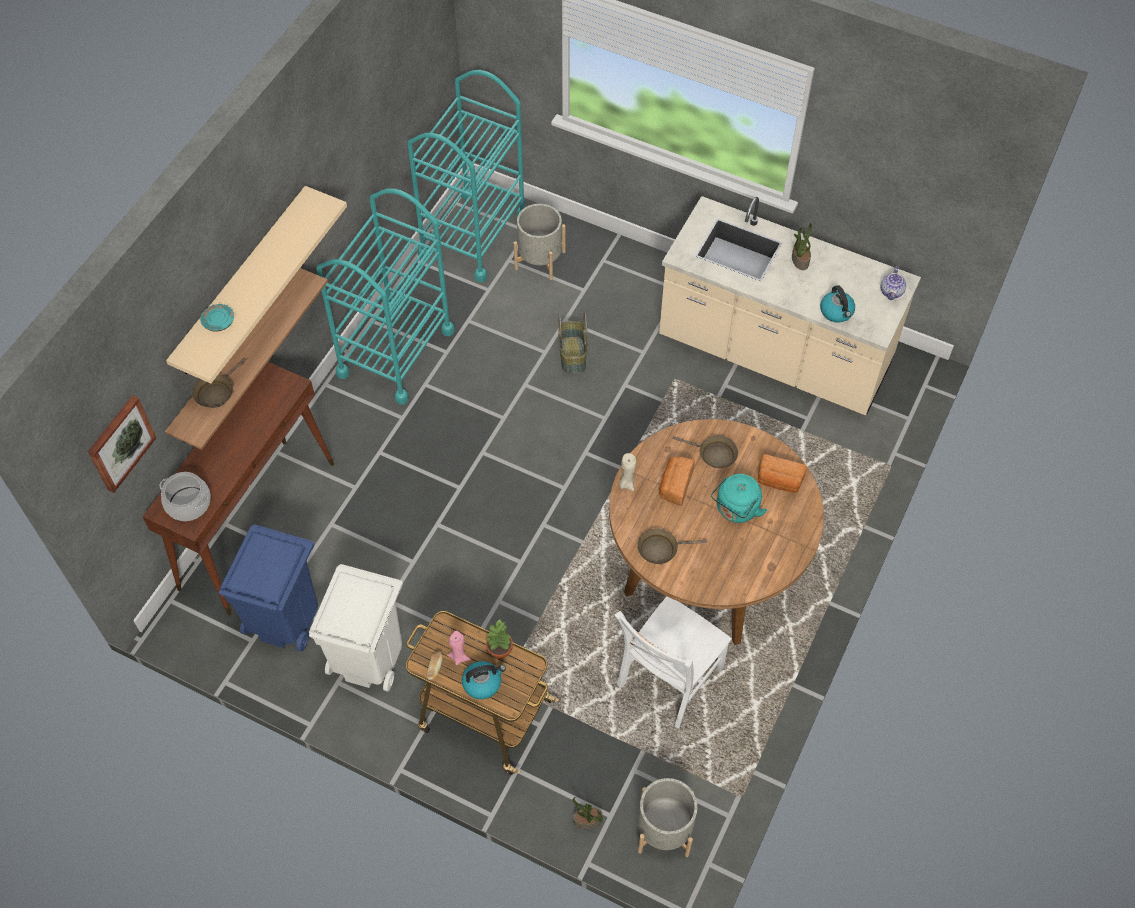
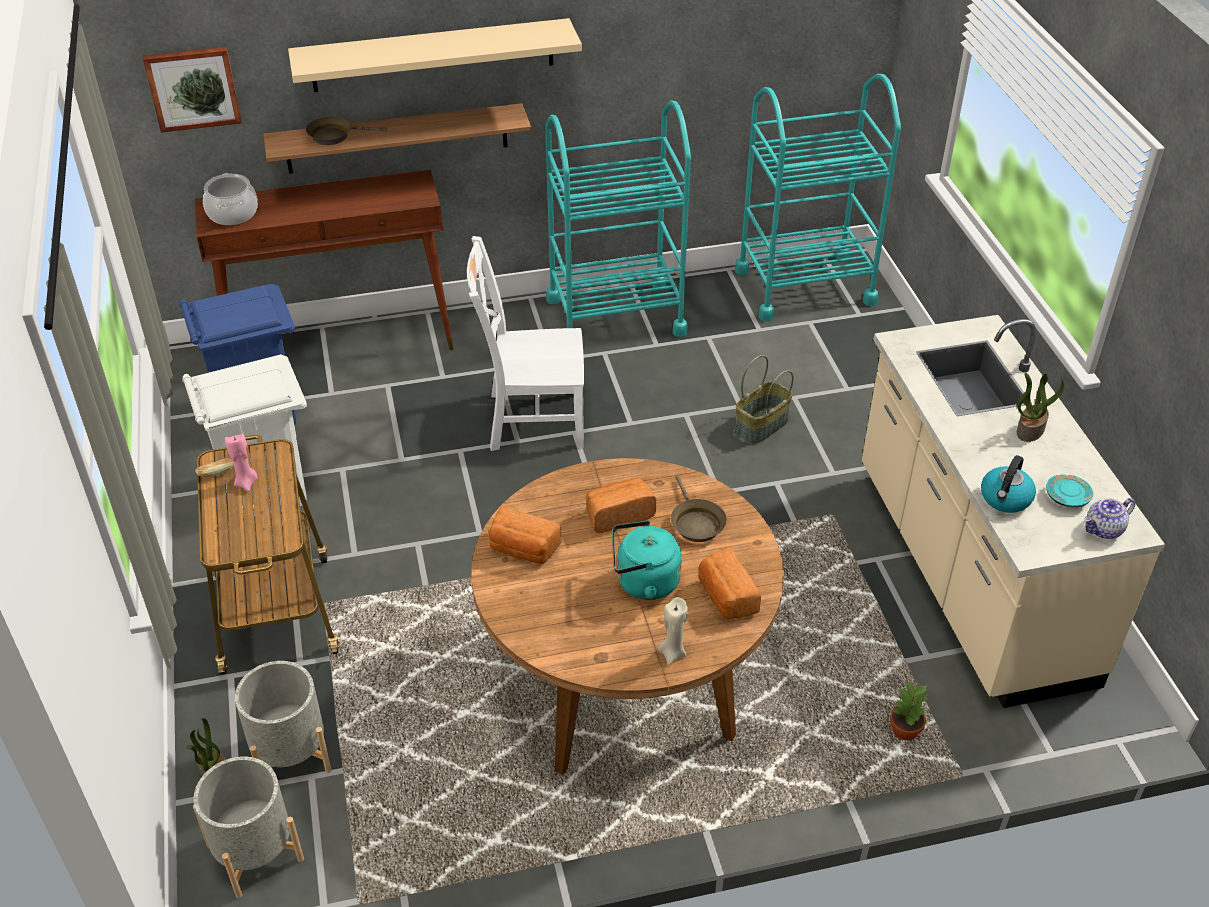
camera: 50 degrees right, 15 degrees down
turquoise plate [200,304,234,332] -> turquoise plate moved to [1046,474,1093,508]
kettle [462,661,506,699] -> none
potted plant [485,620,513,659] -> potted plant moved to [890,681,928,740]
grey planter [514,204,566,280] -> grey planter moved to [235,661,331,773]
white chair [615,596,732,728] -> white chair moved to [467,236,584,451]
beige candle [619,453,636,491] -> beige candle moved to [658,597,688,665]
brown frying pan [637,529,707,564] -> bread [489,507,562,564]

